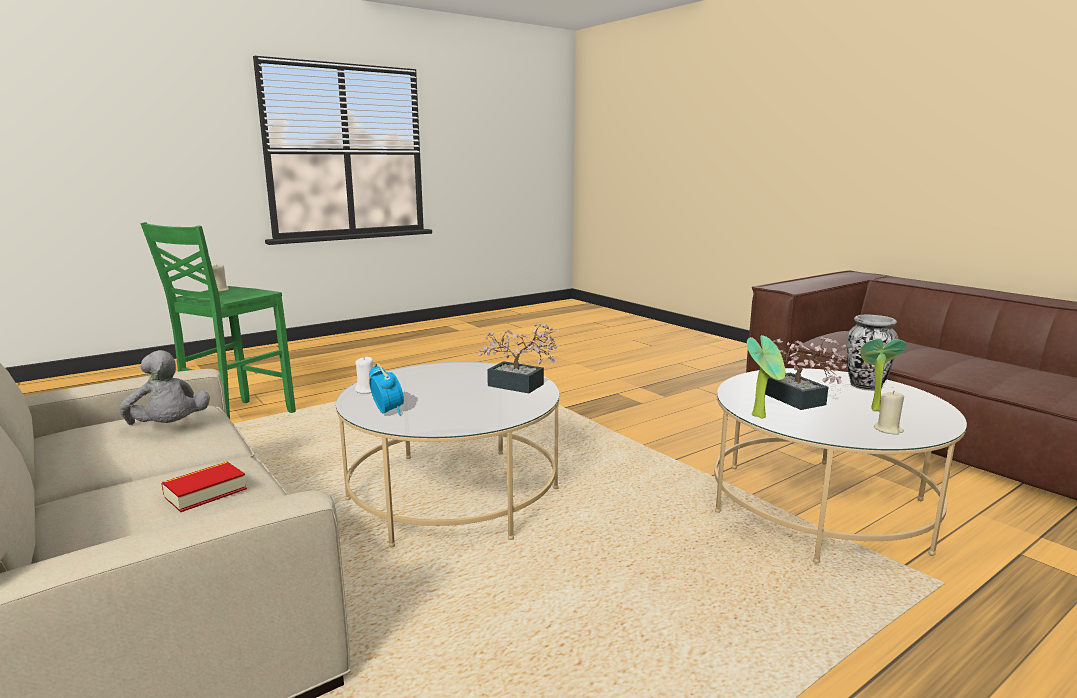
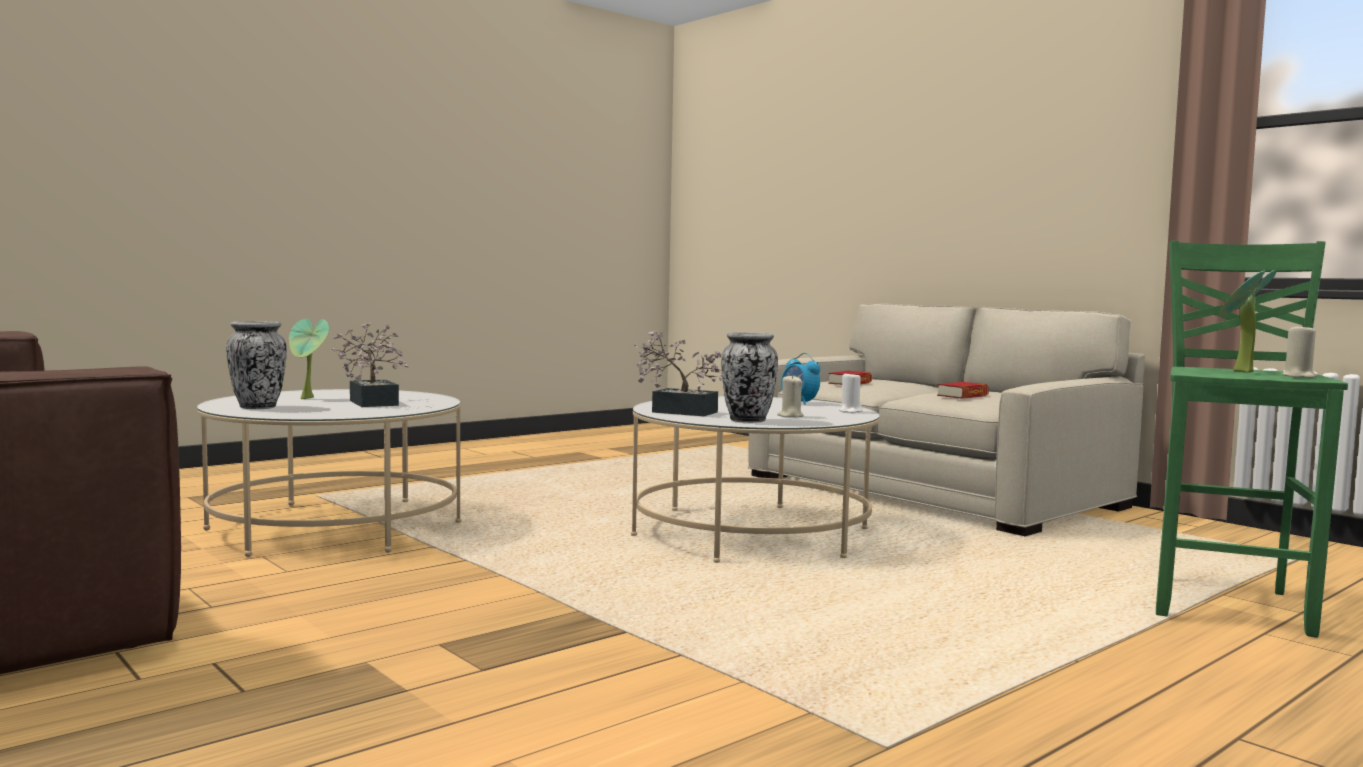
camera: 175 degrees right, 10 degrees down
grey plush toy [120,350,210,425] -> book [937,382,989,399]
potted plant [747,335,785,419] -> potted plant moved to [1218,270,1276,372]
beige candle [874,391,904,435] -> beige candle moved to [777,374,804,417]
none -> vase [721,332,778,423]

